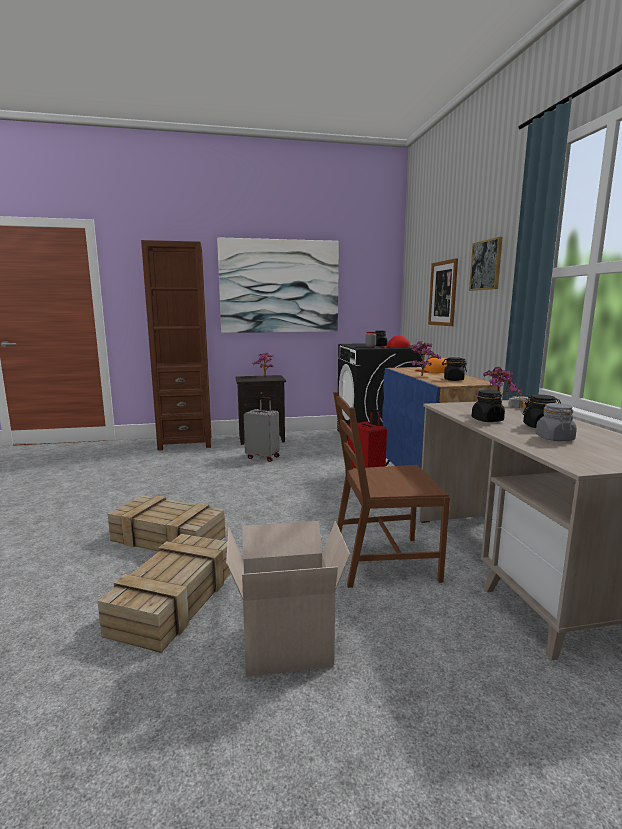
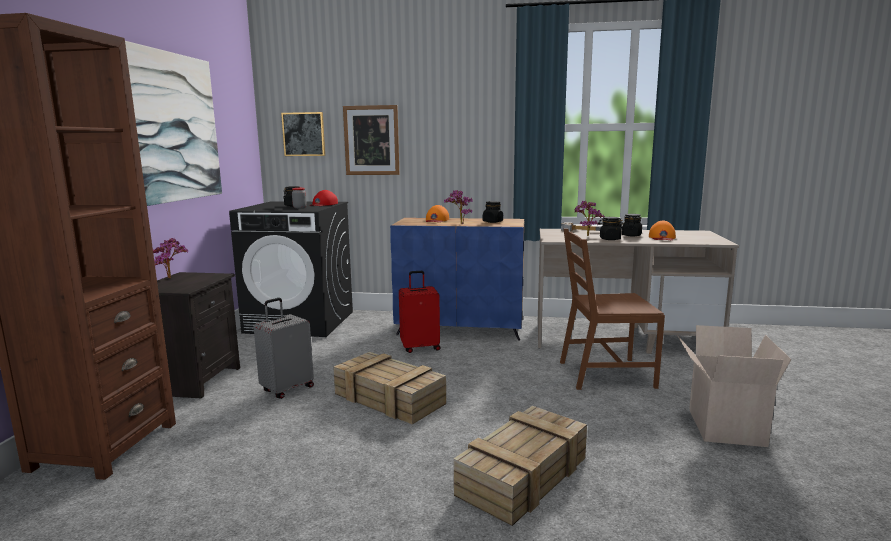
camera: 70 degrees left, 0 degrees up
crate [98,534,231,653] -> crate moved to [333,352,446,425]
brown chair [333,392,450,588] -> brown chair turned 75 degrees clockwise [560,228,665,390]
picture [469,237,502,291] -> picture moved to [281,112,325,156]
grey jar [536,403,577,441] -> orange cap [649,221,676,240]

